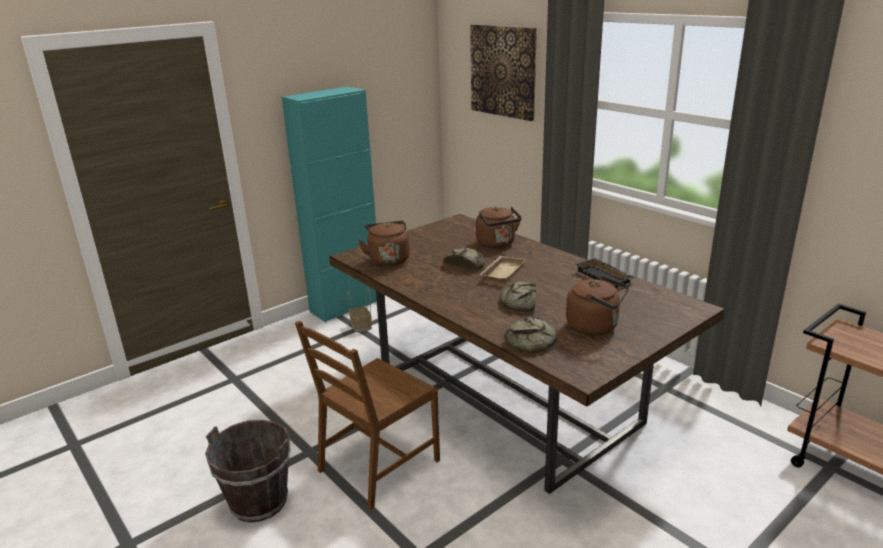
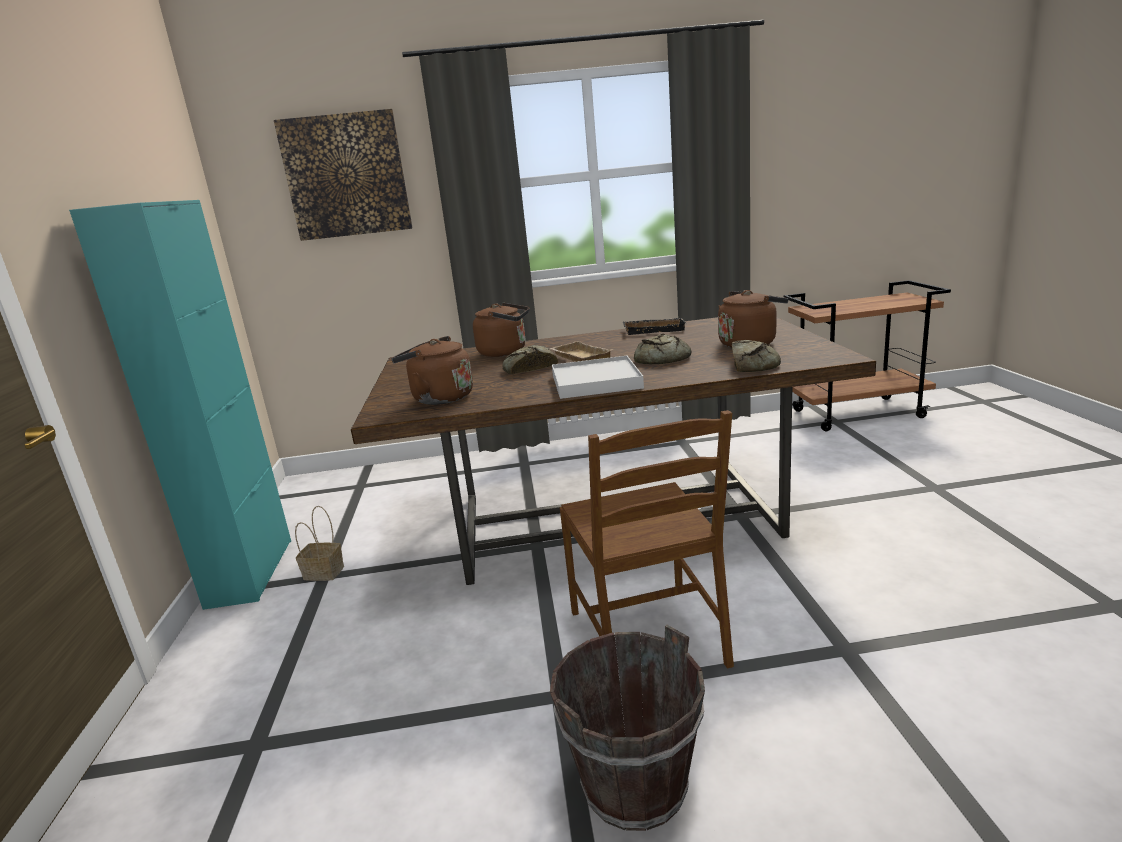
camera: 55 degrees left, 5 degrees down
none -> white tray [552,356,644,399]

